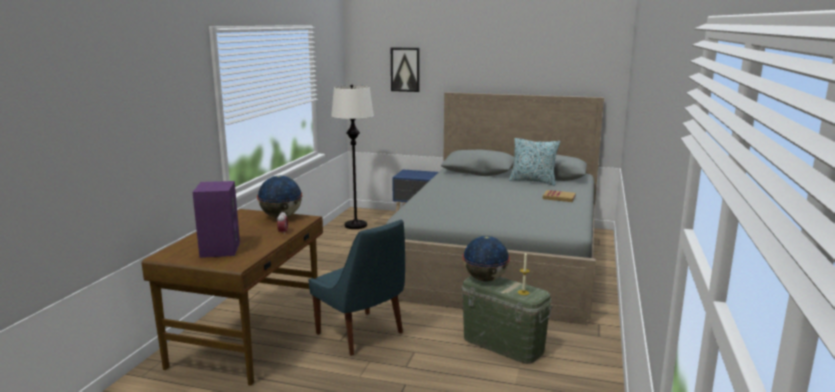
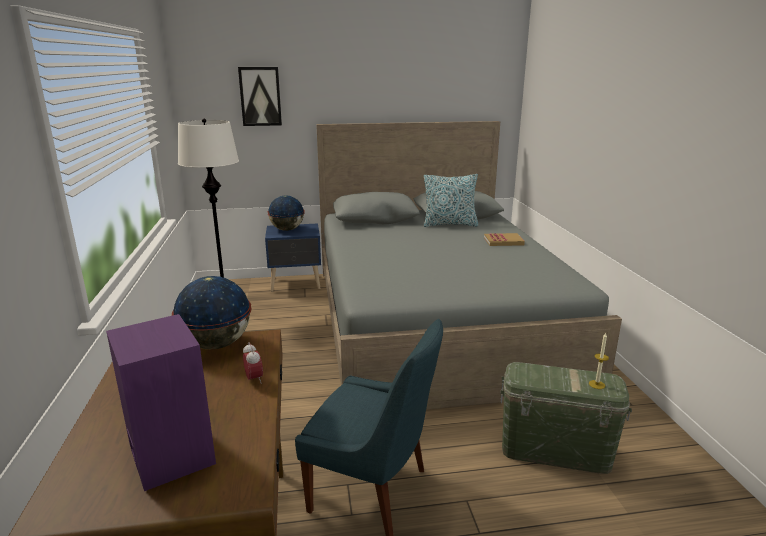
camera: 25 degrees left, 5 degrees up
globe [463,236,510,281] -> globe moved to [268,195,305,231]

